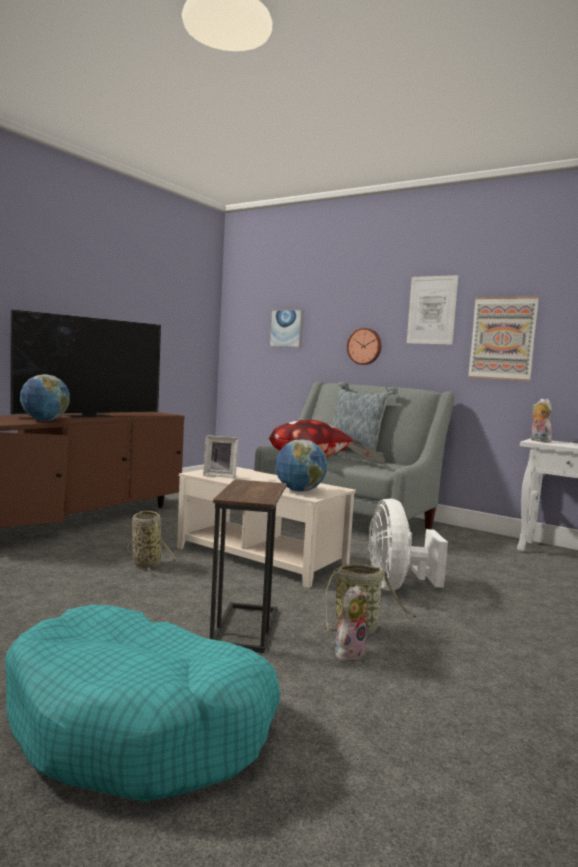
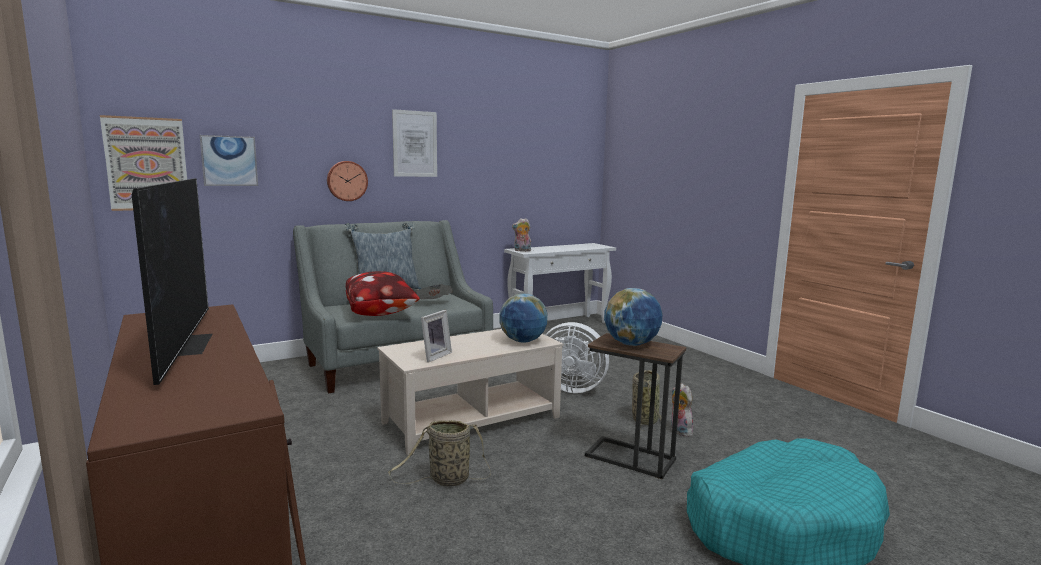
camera: 65 degrees left, 5 degrees up
globe [20,374,70,421] -> globe moved to [604,288,663,346]
picture [468,296,539,381] -> picture moved to [100,115,187,211]

